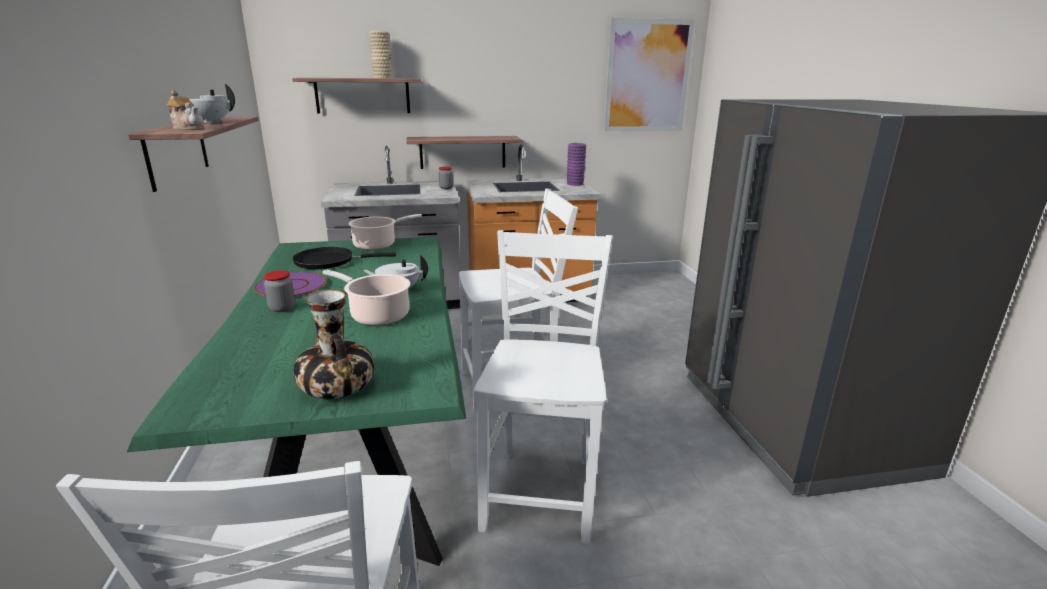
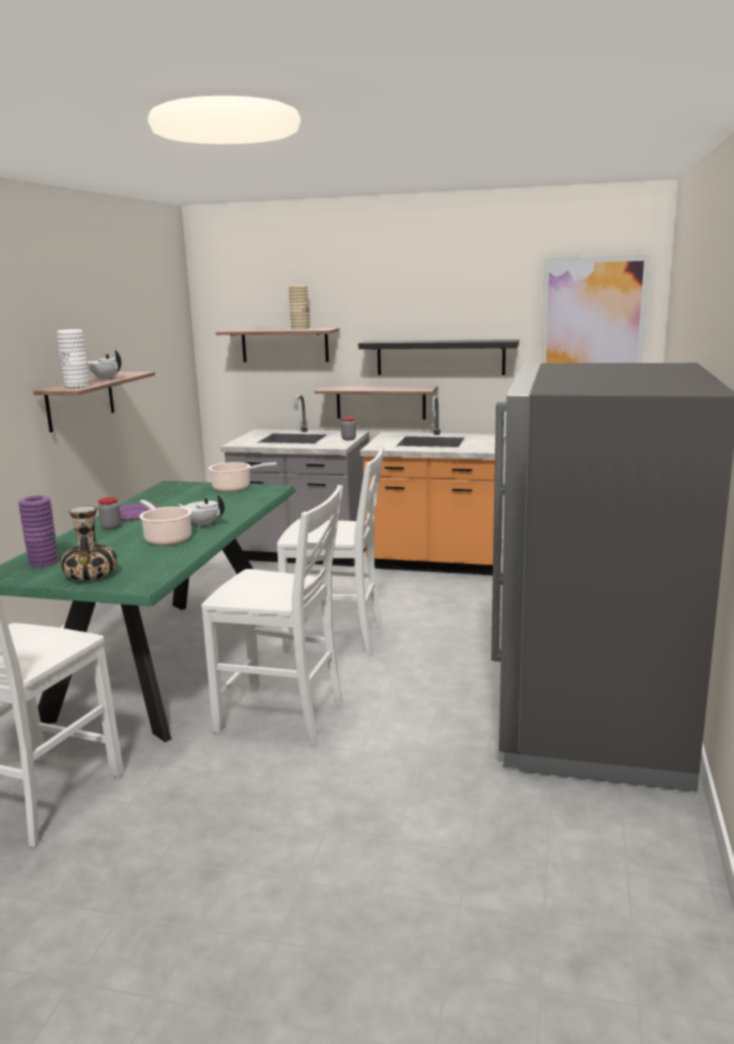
camera: 25 degrees right, 5 degrees down
teapot [167,90,204,130] -> white vase [57,329,89,388]
black frying pan [292,247,396,269] -> none
white chair [474,230,613,544] -> white chair turned 75 degrees clockwise [201,485,343,745]
purple vase [567,143,586,186] -> purple vase moved to [18,495,58,567]
none -> black shelf [358,339,519,375]

